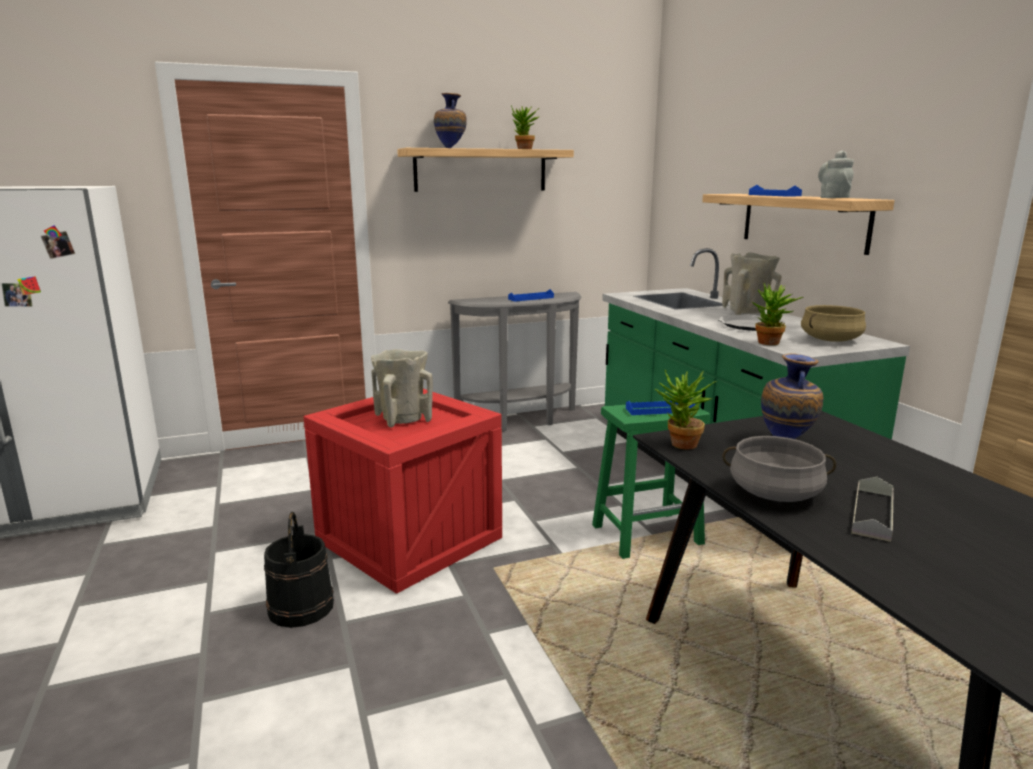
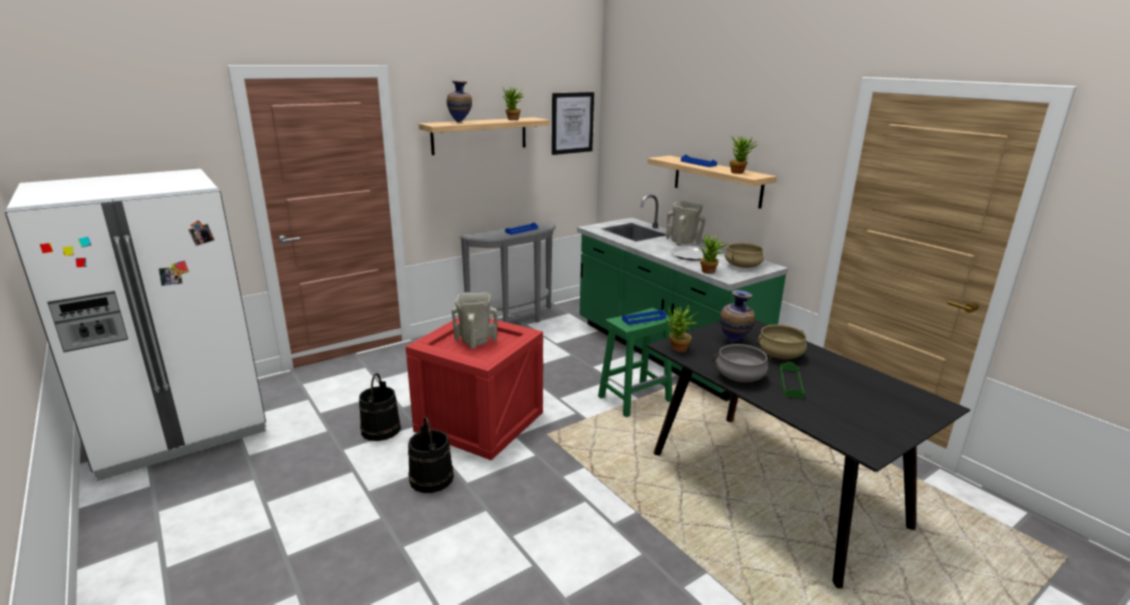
camera: 15 degrees left, 5 degrees up
grey teapot [818,150,854,198] -> potted plant [730,136,758,174]
grey tray [851,477,894,542] -> green tray [780,362,805,399]
none -> black bucket [359,373,401,441]
none -> picture [552,92,594,155]
none -> beige cooking pot [757,324,807,359]

